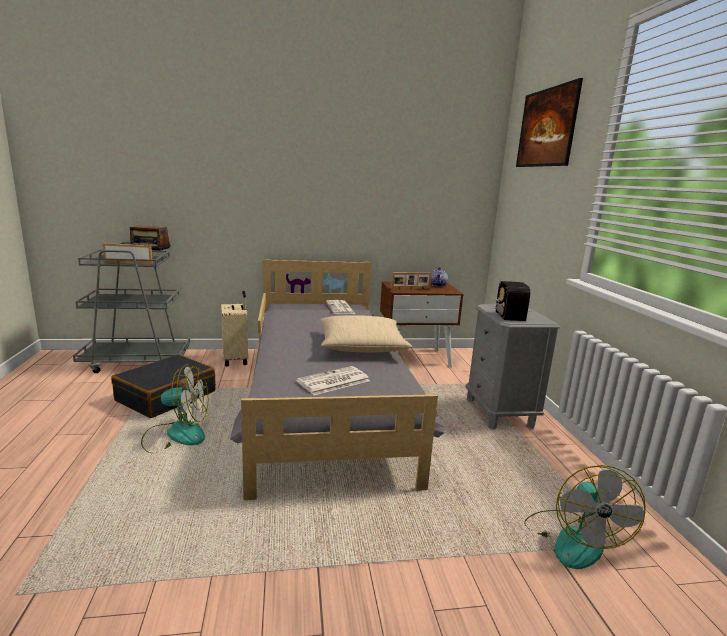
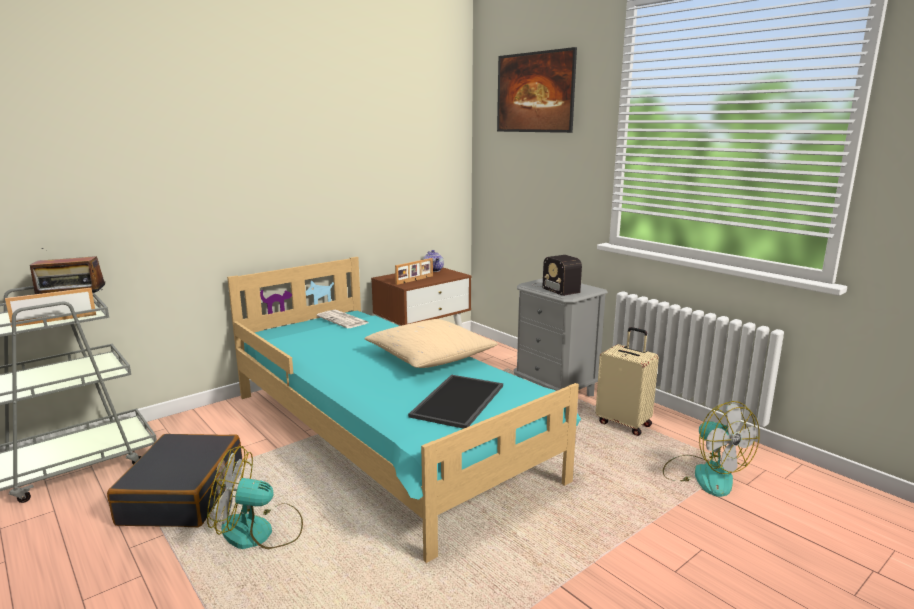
camera: 30 degrees left, 0 degrees up
fan [141,364,208,453] -> fan turned 150 degrees counterclockwise [207,446,303,549]
beige suitcase [221,291,248,366] -> beige suitcase moved to [596,327,659,436]
grey bed [230,259,445,500] -> turquoise bed [227,257,581,563]
newspaper [296,366,370,395] -> tray [408,375,503,429]

